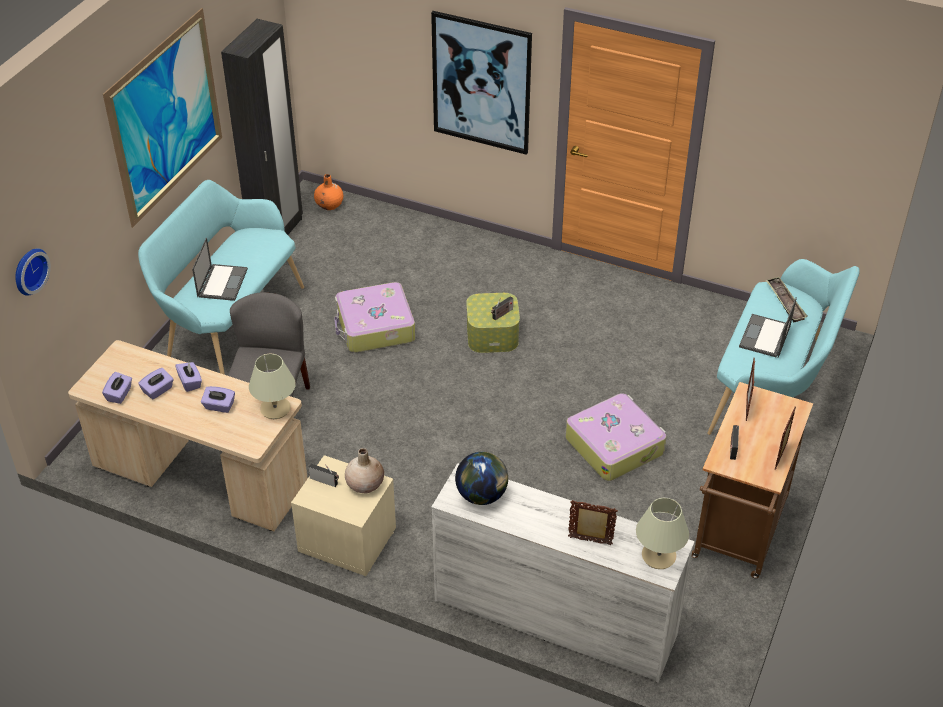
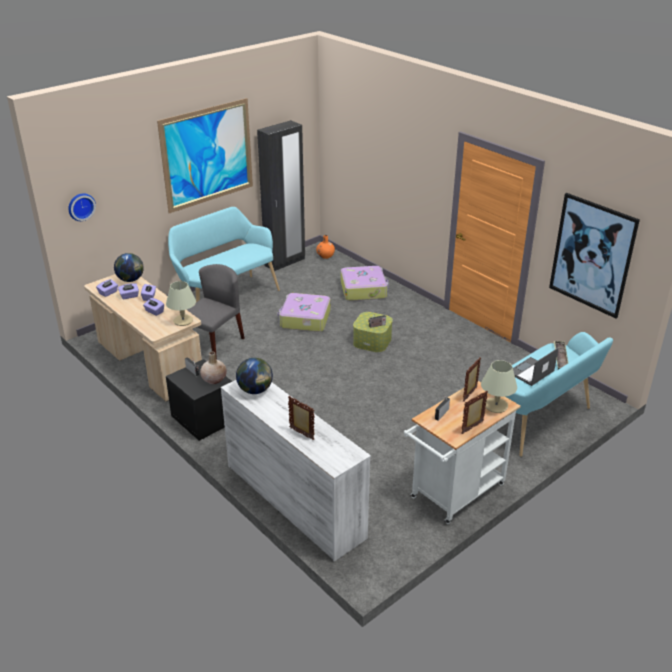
camera: 25 degrees right, 10 degrees down
laptop [192,238,248,301] -> none
beige nightstand [291,455,396,576] -> black nightstand [166,359,233,441]
picture [431,11,532,155] -> picture moved to [549,193,640,318]
suitcase [566,393,666,481] -> suitcase moved to [341,266,389,301]
beige table lamp [636,498,689,569] -> beige table lamp moved to [481,360,517,413]
brown cart [691,382,813,578] -> white cart [404,381,521,524]
none -> globe [114,253,144,282]

